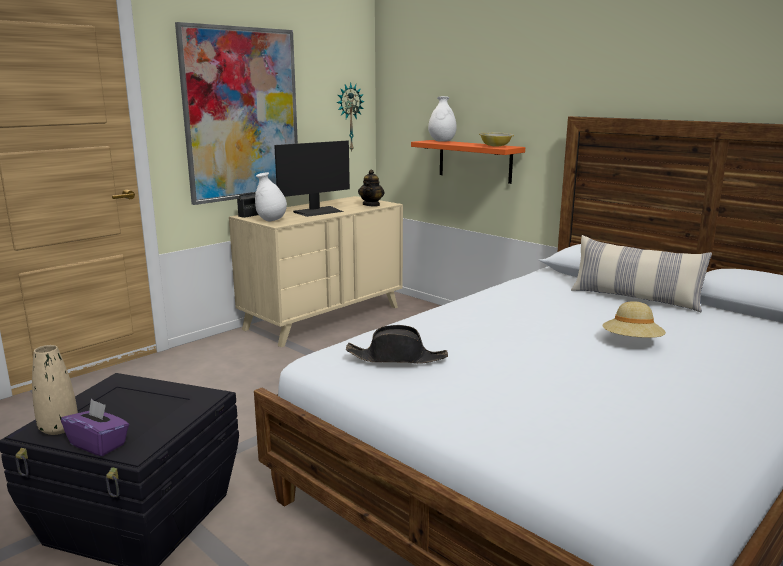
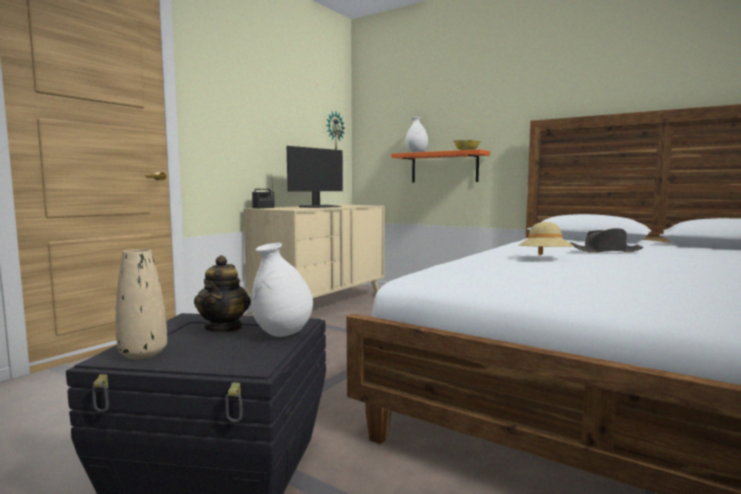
camera: 10 degrees left, 10 degrees down
purple tissue box [61,399,129,456] -> none
picture [175,22,298,205] -> none
white vase [255,172,287,222] -> white vase moved to [252,243,313,337]
black hat [346,325,448,364] -> black hat moved to [570,228,643,253]
teapot [358,170,384,206] -> teapot moved to [194,255,251,333]
pillow [571,235,712,312] -> none
beige hat [603,301,666,338] -> beige hat moved to [519,222,574,255]

